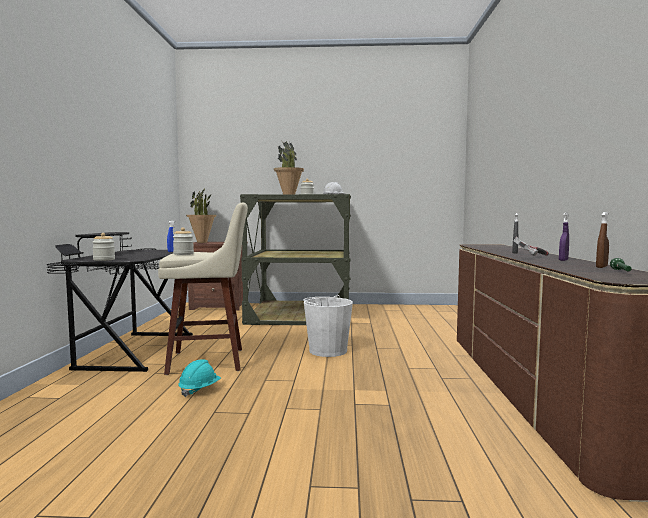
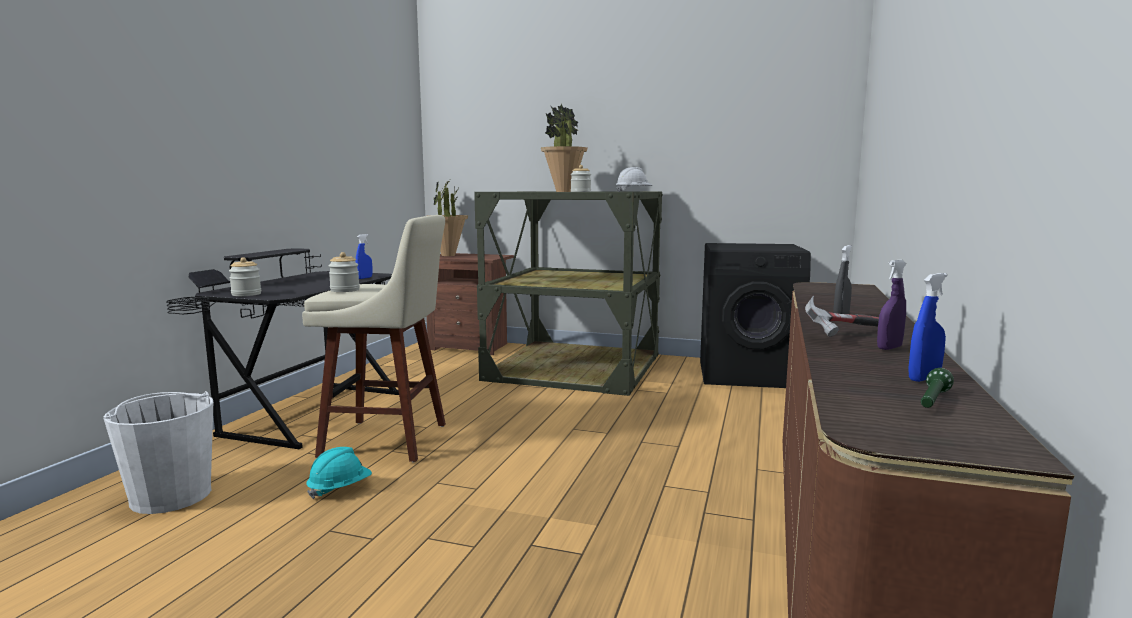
camera: 15 degrees right, 5 degrees up
white bucket [303,295,353,357] -> white bucket moved to [104,391,213,514]
brown spray bottle [596,212,609,268] -> blue spray bottle [908,273,947,382]
none -> black washing machine [700,243,811,388]

